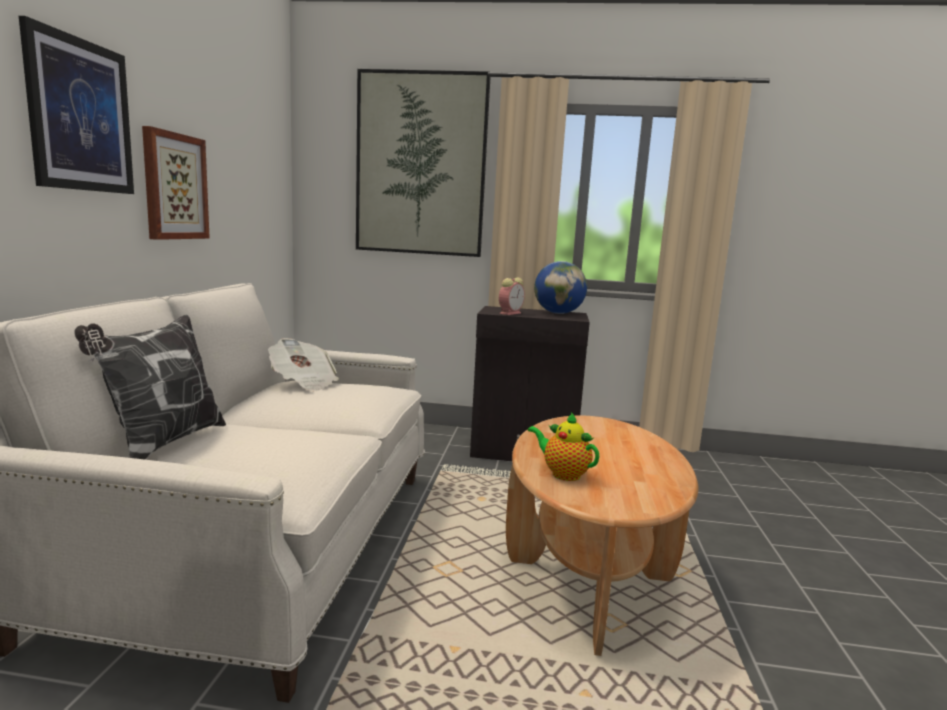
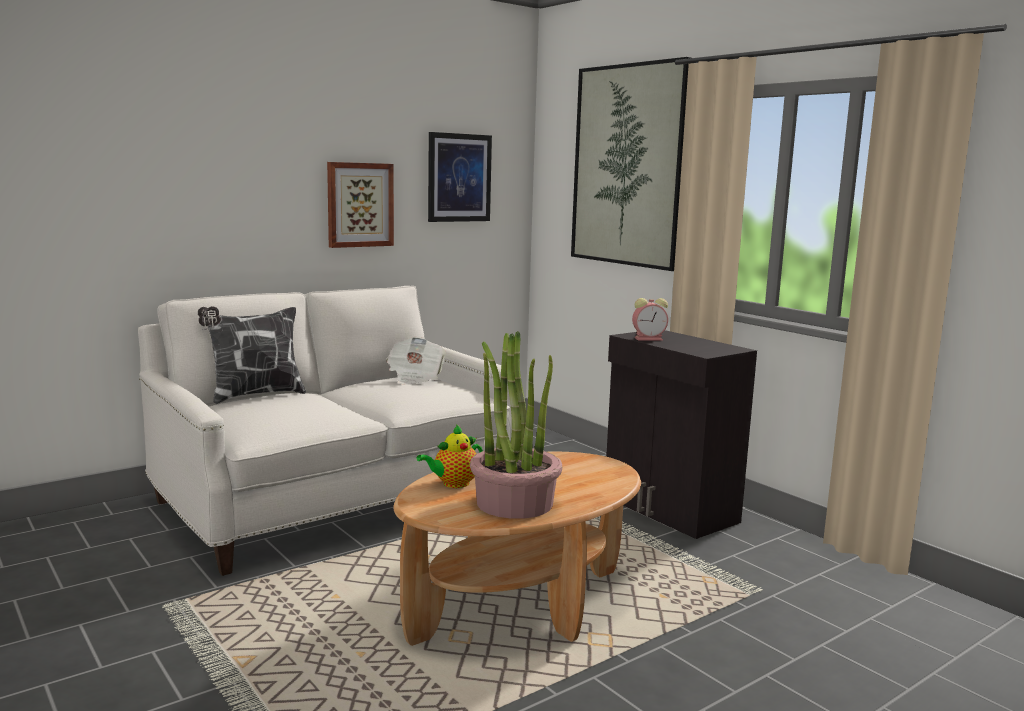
camera: 45 degrees right, 0 degrees up
picture [19,16,134,194] -> picture moved to [428,132,492,222]
teapot [528,412,599,481] -> teapot turned 120 degrees counterclockwise [417,424,483,488]
globe [534,261,587,314] -> none
none -> potted plant [470,331,562,519]

